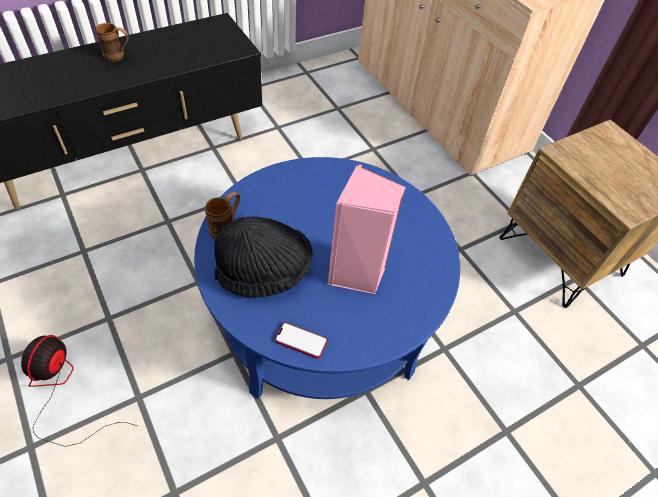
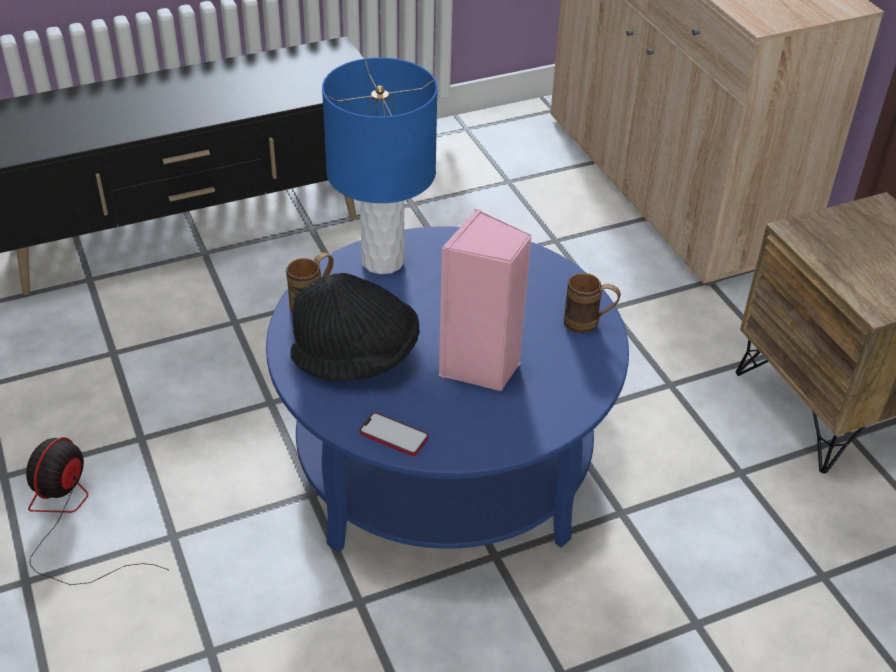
camera: 10 degrees right, 10 degrees down
brown mug [96,23,129,62] -> brown mug moved to [564,273,621,333]
none -> blue table lamp [322,57,438,274]

